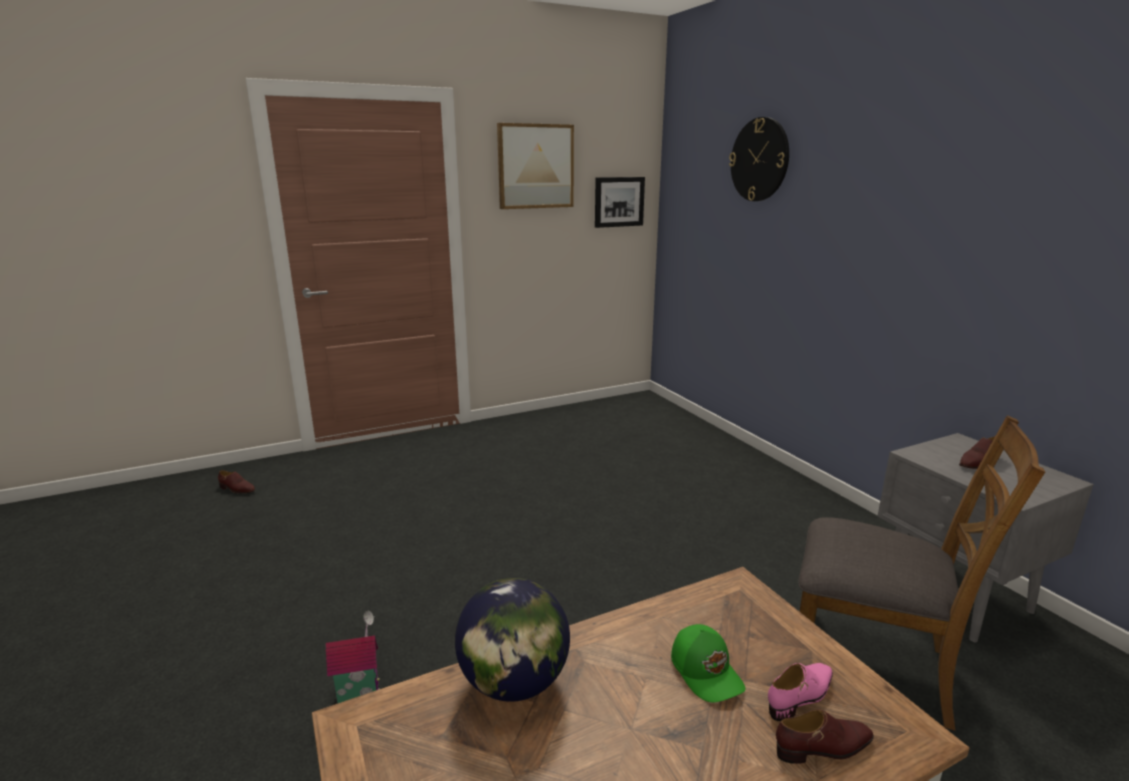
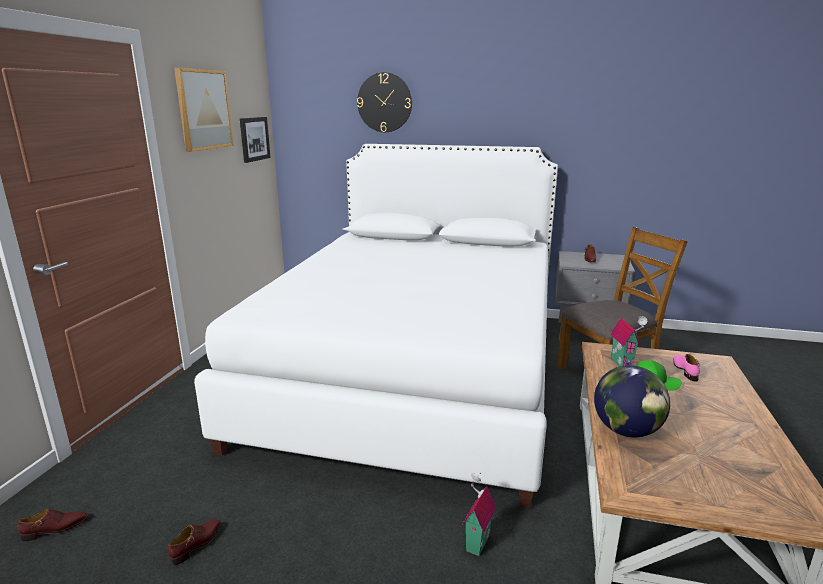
camera: 50 degrees left, 0 degrees up
brown shoe [776,709,874,764] -> brown shoe moved to [168,519,221,565]
none -> white bed [194,144,558,508]
none -> toy house [611,316,647,367]

